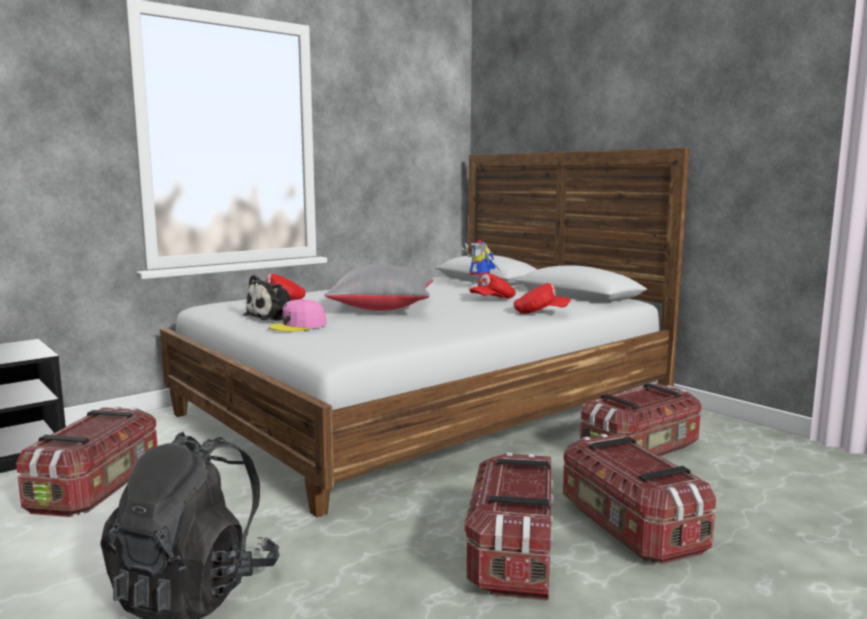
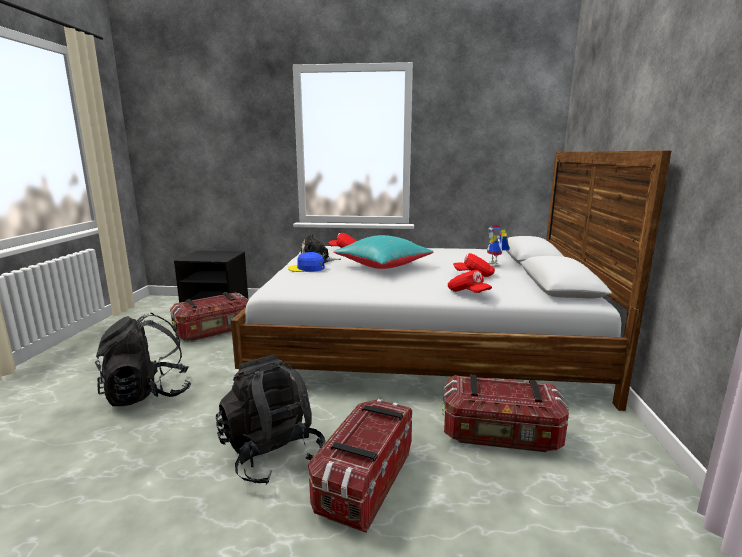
camera: 45 degrees right, 5 degrees up
pink cap [269,299,327,332] -> blue cap [288,252,325,272]
grey pillow [324,264,433,311] -> turquoise pillow [333,235,433,269]
storage box [464,452,554,601] -> black backpack [216,355,325,485]

